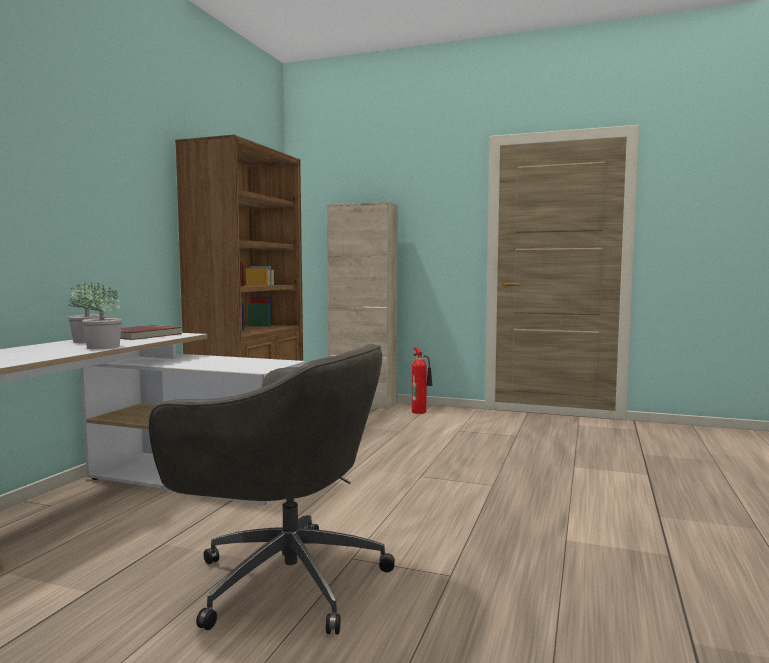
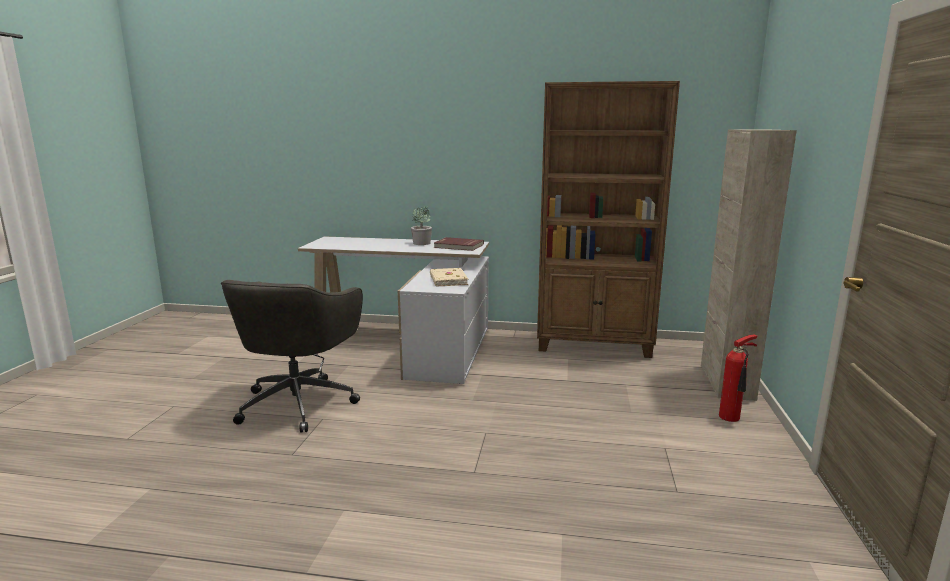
camera: 80 degrees right, 10 degrees up
potted plant [82,283,122,349] -> none
none -> beige book [430,268,468,287]

